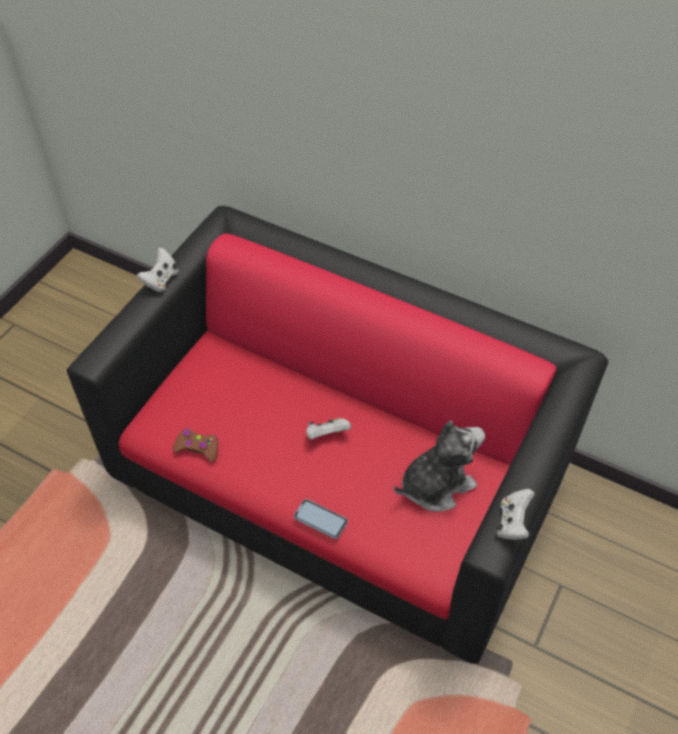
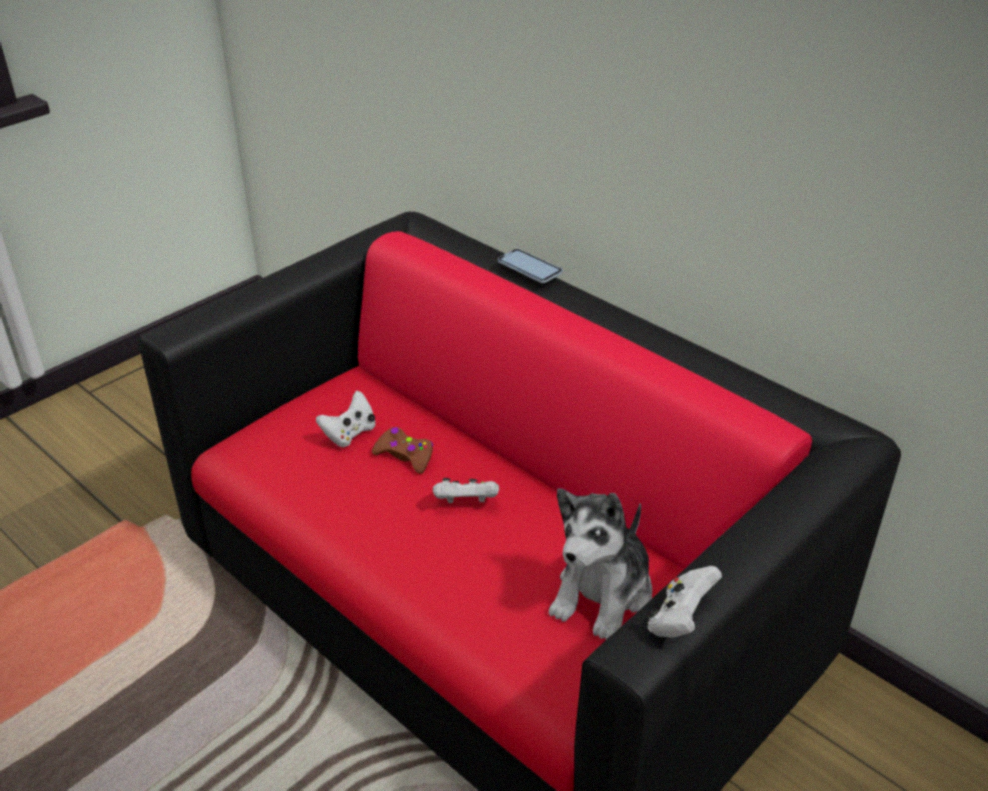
camera: 15 degrees right, 15 degrees down
white game controller [137,248,178,292] -> white game controller moved to [316,390,376,447]
brown game controller [173,428,218,462] -> brown game controller moved to [372,427,434,474]
phone [294,499,348,539] -> phone moved to [498,249,562,283]
plush toy [394,420,485,512] -> plush toy turned 135 degrees clockwise [549,489,652,639]

